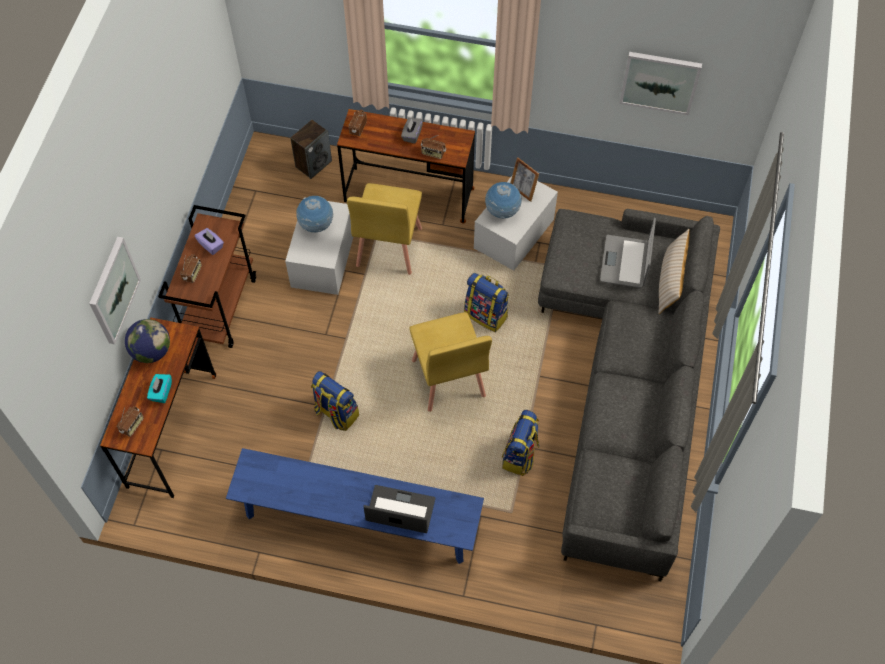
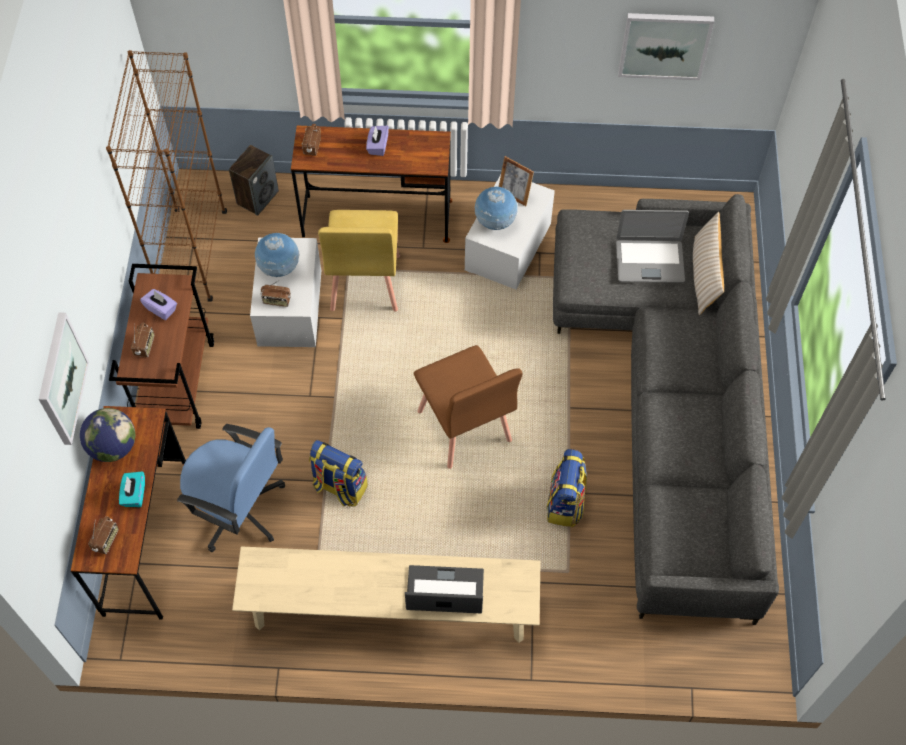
camera: 10 degrees left, 0 degrees up
blue bench [226,448,484,564] -> beige bench [232,546,541,643]
grey tissue box [401,118,423,144] -> purple tissue box [366,126,389,156]
yellow chair [409,312,492,412] -> brown chair [414,345,522,469]
radio [421,135,446,159] -> radio moved to [260,280,292,307]
backpack [464,273,509,332] -> none
laptop [600,218,656,288] -> laptop turned 90 degrees counterclockwise [616,210,689,283]
none -> brown bookcase [106,50,227,302]
none -> blue office chair [177,424,285,552]

